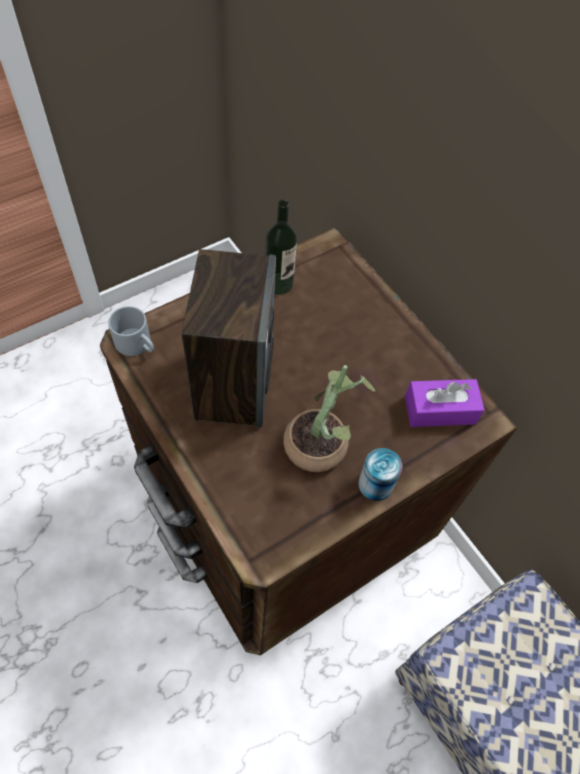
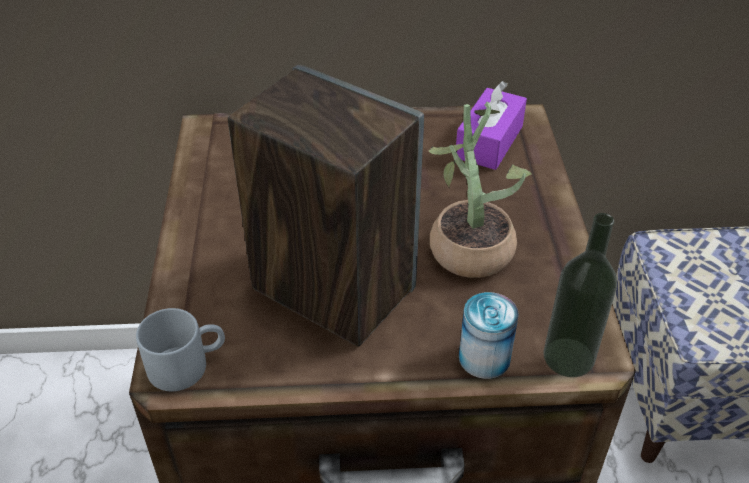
camera: 55 degrees left, 15 degrees down
bottle [265,200,297,295] -> bottle moved to [543,213,617,377]
can [358,448,402,501] -> can moved to [459,292,519,379]

